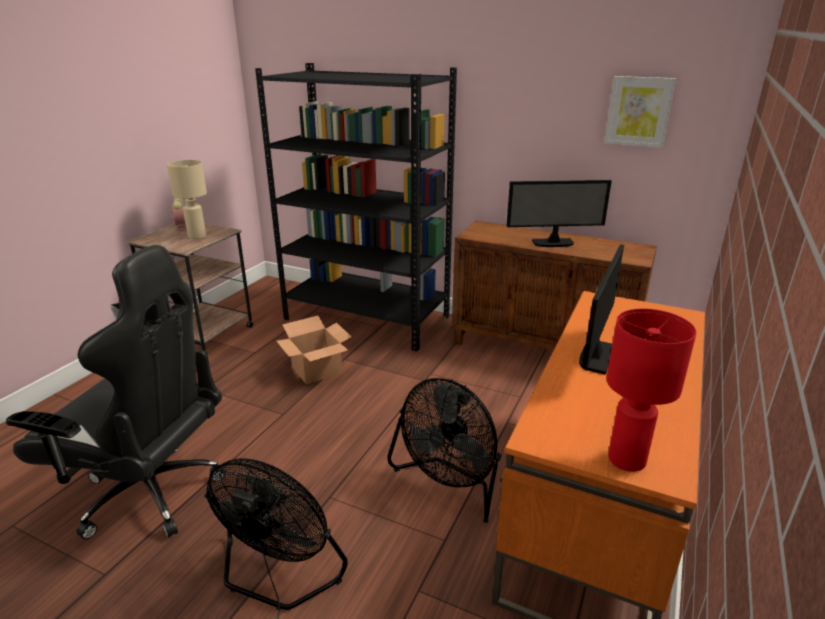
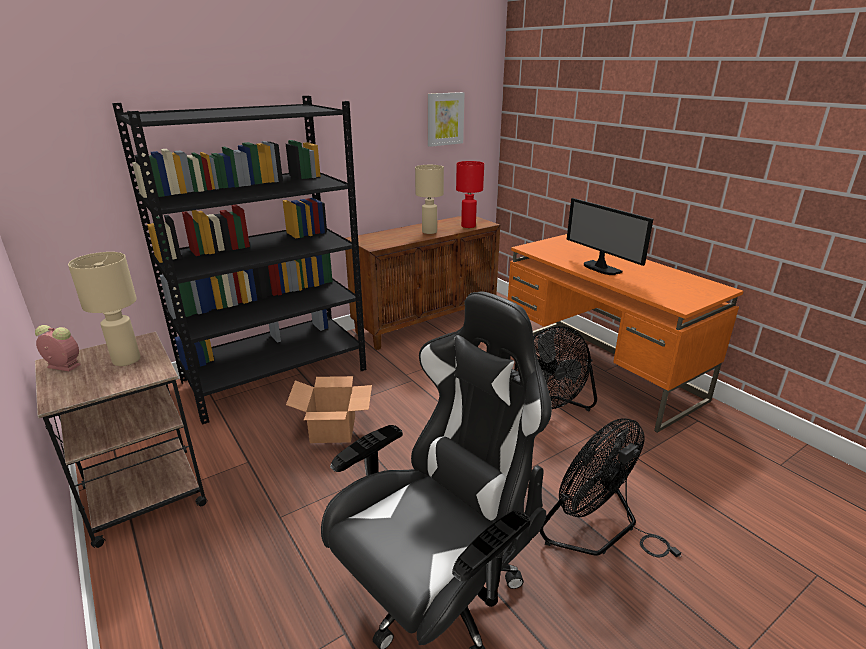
camera: 60 degrees left, 0 degrees up
monitor [506,180,612,247] -> beige table lamp [415,165,444,234]
red table lamp [606,308,696,472] -> red table lamp moved to [456,161,484,228]

